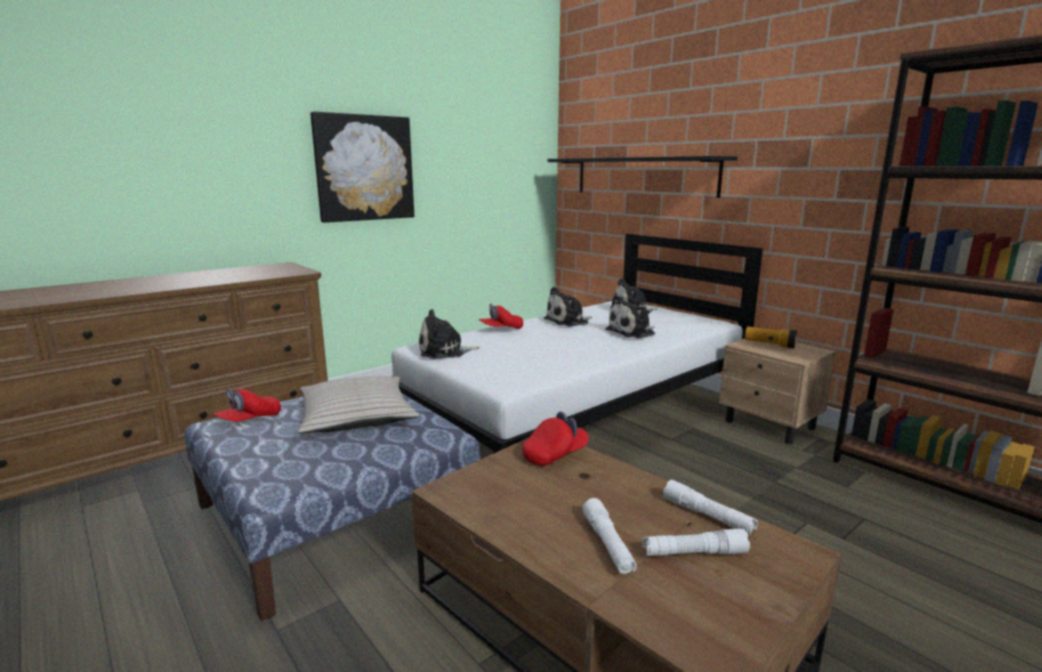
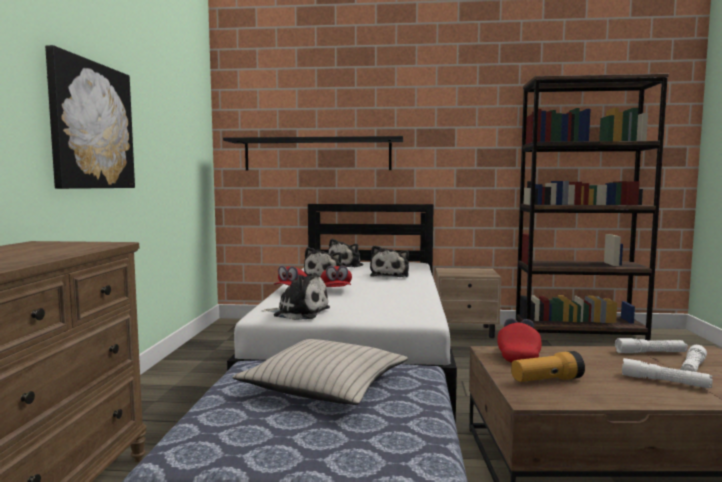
camera: 45 degrees left, 10 degrees down
red cap [214,388,281,421] -> red cap moved to [321,266,352,287]
plush toy [419,309,480,359] -> plush toy turned 105 degrees counterclockwise [262,273,330,320]
flashlight [745,327,797,348] -> flashlight moved to [511,351,585,382]

